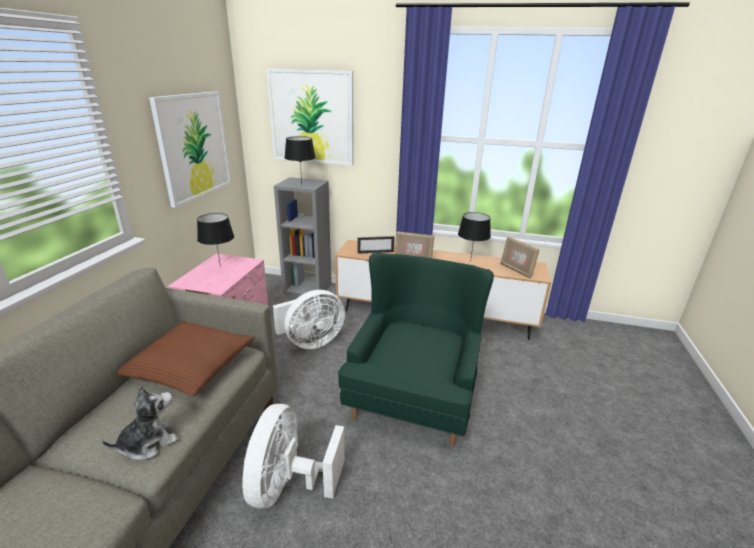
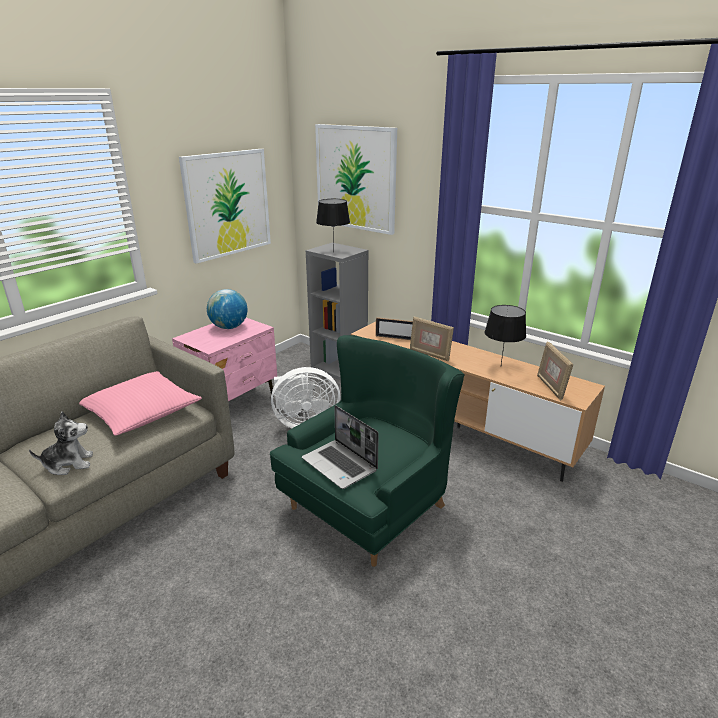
camera: 25 degrees right, 0 degrees up
brown pillow [118,321,255,397] -> pink pillow [79,371,202,435]
black table lamp [197,213,234,267] -> globe [207,289,248,329]
white fan [242,404,345,509] -> none
none -> laptop [302,405,379,489]

